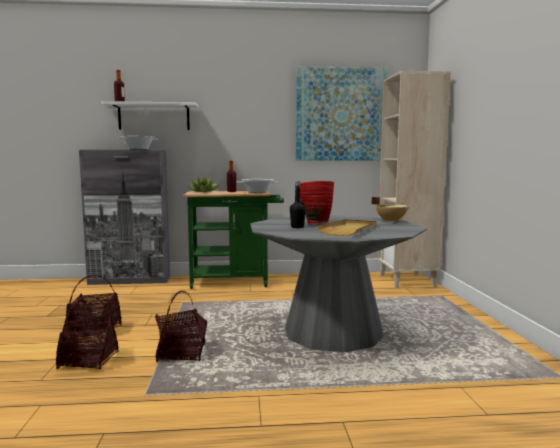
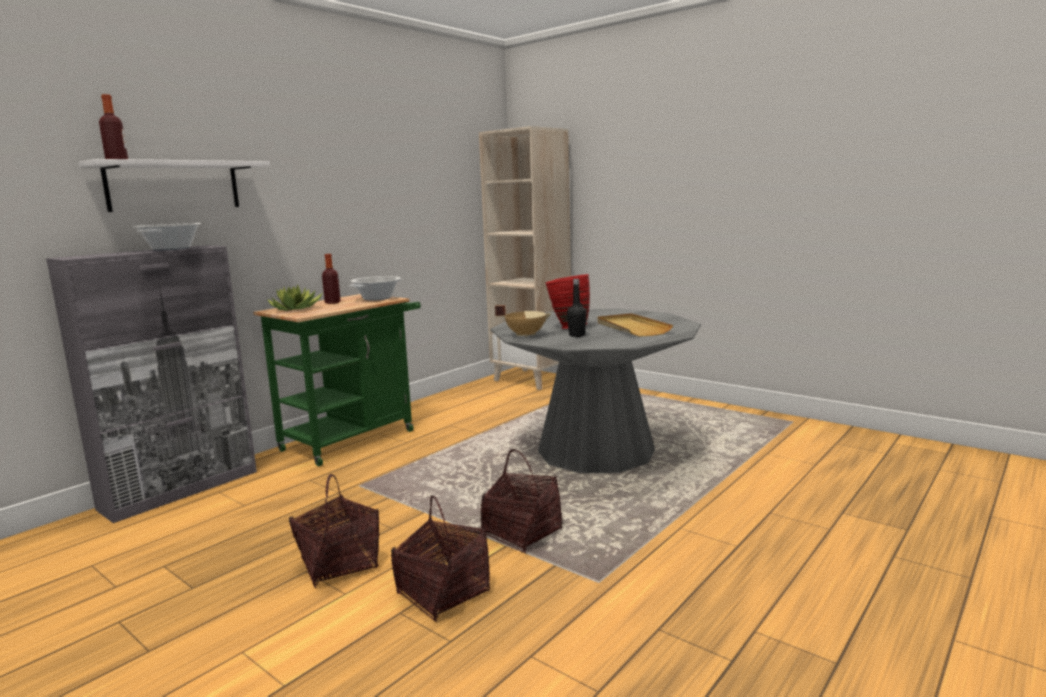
camera: 45 degrees left, 5 degrees up
picture [296,66,388,160] -> none
beige cooking pot [372,197,410,222] -> beige cooking pot moved to [495,305,551,337]

